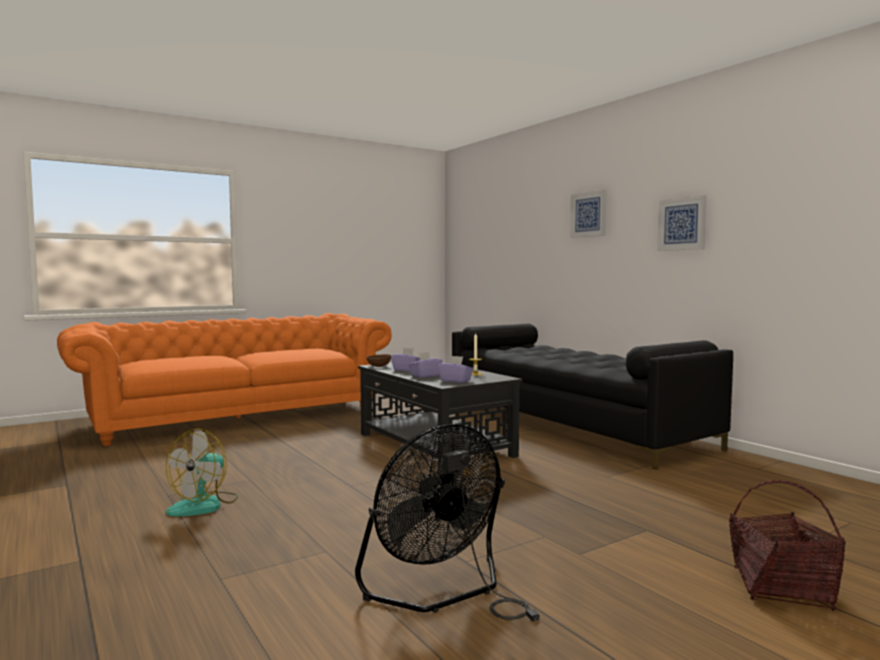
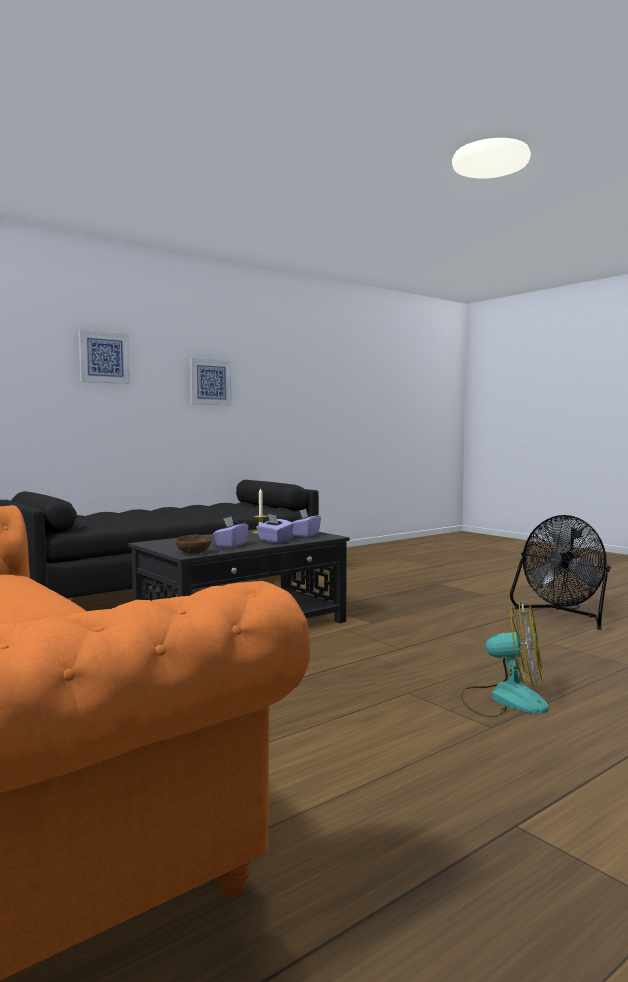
camera: 95 degrees left, 0 degrees up
basket [729,480,846,611] -> none

